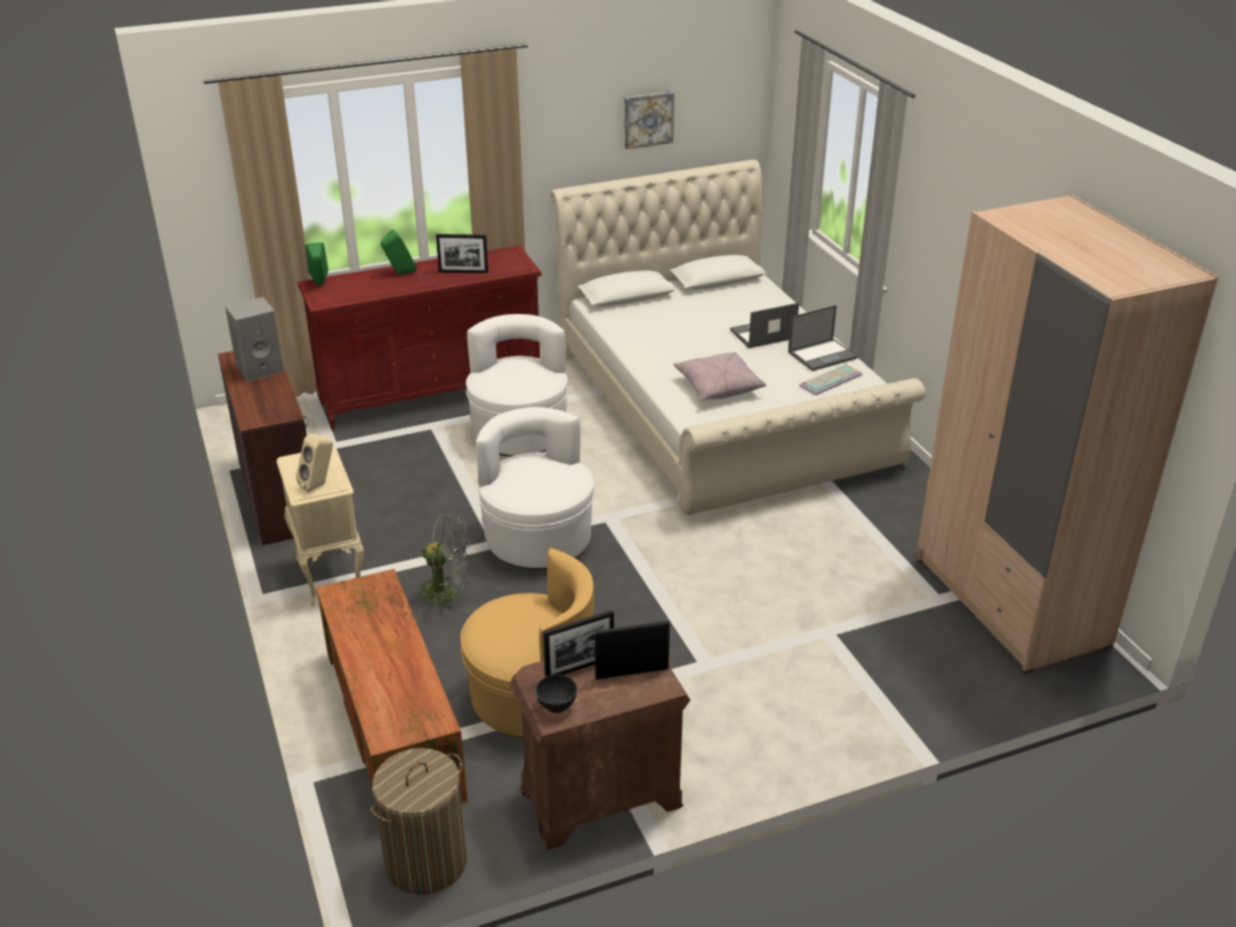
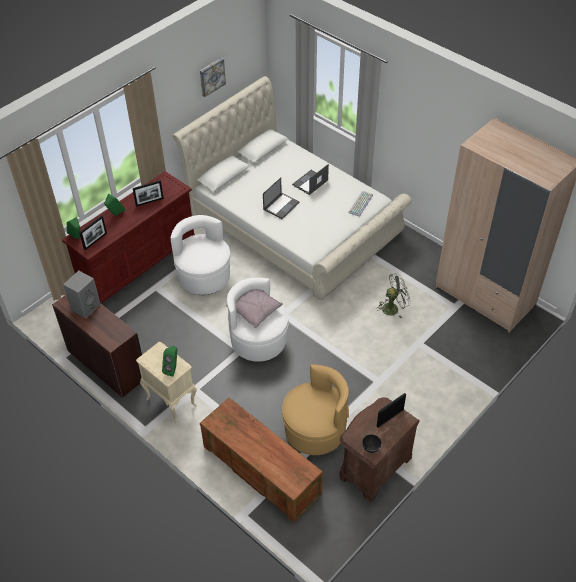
camera: 25 degrees left, 15 degrees up
beige speaker [296,433,333,493] -> green speaker [162,346,177,377]
laundry basket [370,748,467,895] -> none
grey fan [416,515,472,613] -> grey fan moved to [377,273,411,318]
picture frame [543,610,614,677] -> picture frame moved to [79,215,107,250]
purple pillow [674,352,766,400] -> purple pillow moved to [226,289,283,328]
laptop [788,305,858,371] -> laptop moved to [263,177,300,219]

